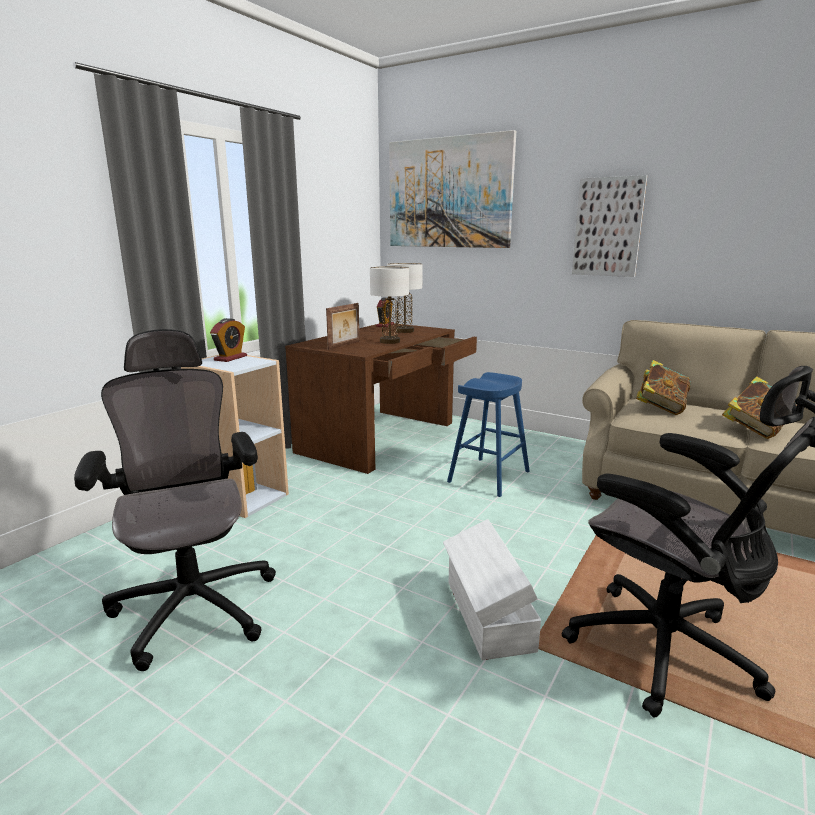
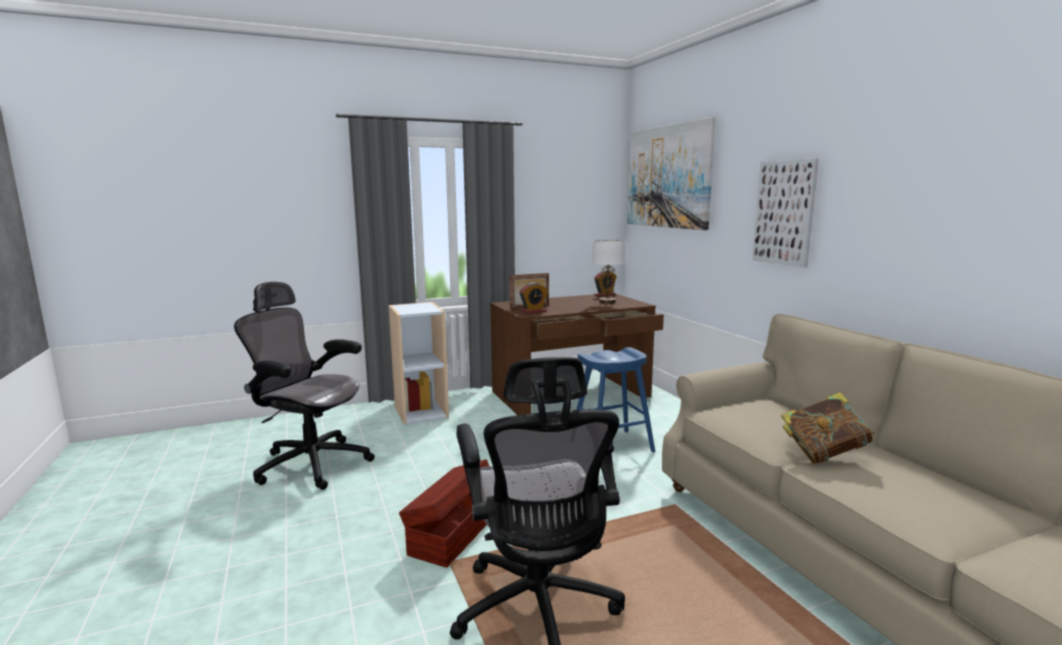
camera: 35 degrees right, 5 degrees down
office chair [74,329,276,671] -> office chair turned 75 degrees counterclockwise [234,282,375,490]
alarm clock [210,318,247,362] -> alarm clock moved to [519,283,548,314]
table lamp [370,267,409,344] -> none
white storage box [443,519,541,660] -> brown storage box [399,459,489,568]
book [636,360,691,415] -> none

